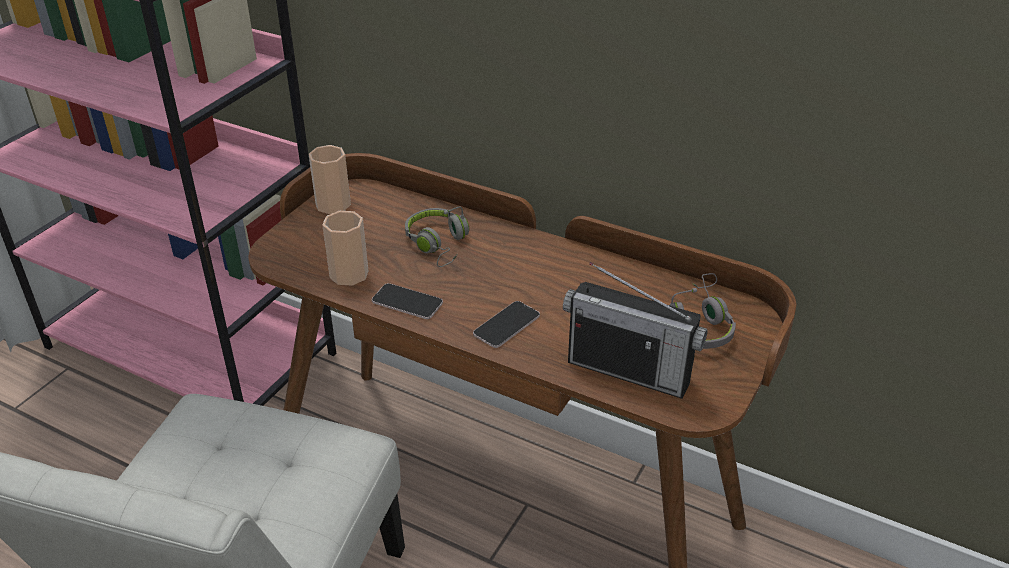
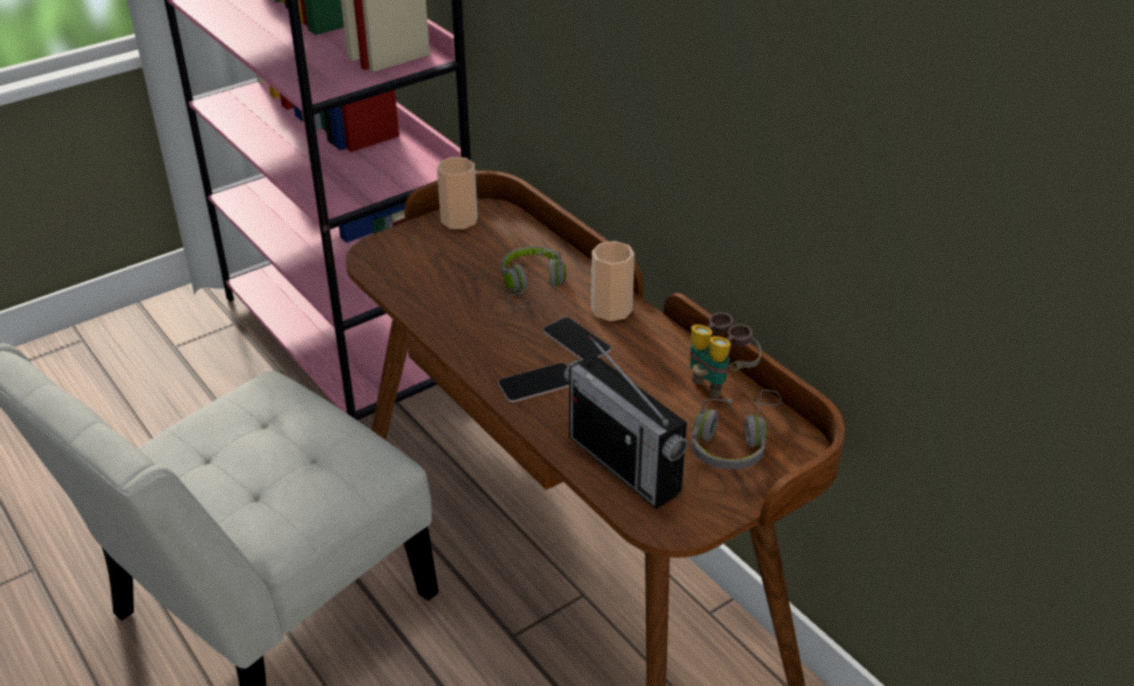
camera: 25 degrees right, 0 degrees up
cup [322,211,368,286] -> cup moved to [591,241,635,321]
phone [372,283,443,319] -> phone moved to [543,317,611,360]
none -> binoculars [690,312,761,398]

